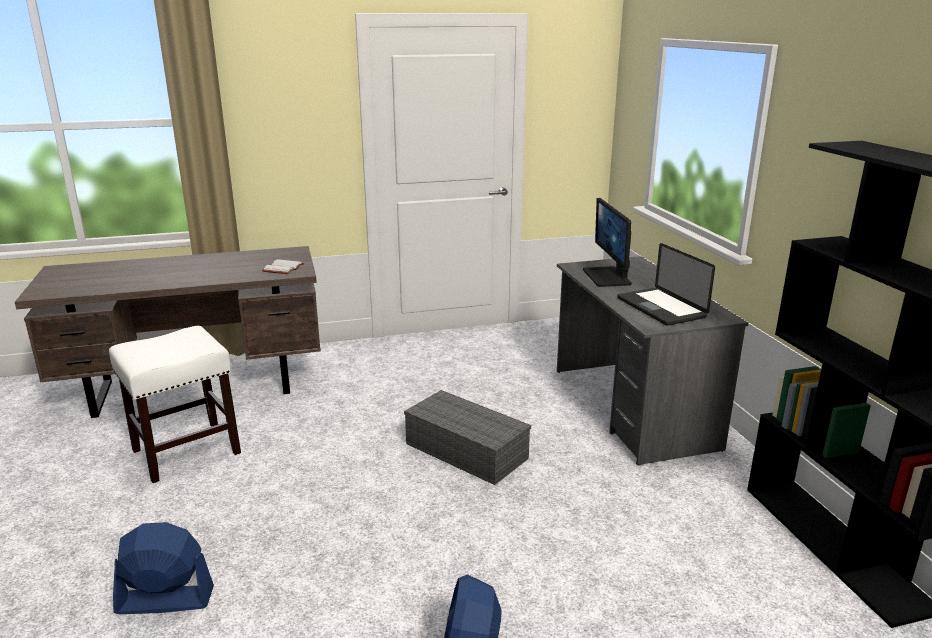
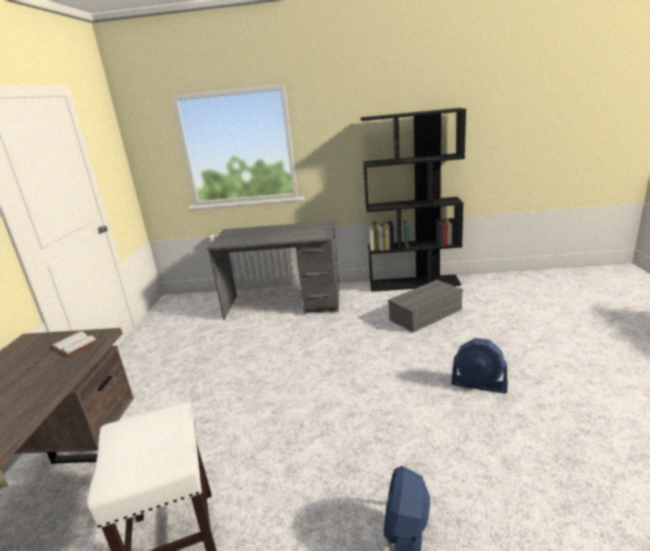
camera: 70 degrees left, 0 degrees up
grey storage box [404,390,531,485] -> grey storage box moved to [388,280,463,333]
monitor [583,198,632,287] -> none
laptop [617,243,715,326] -> none

